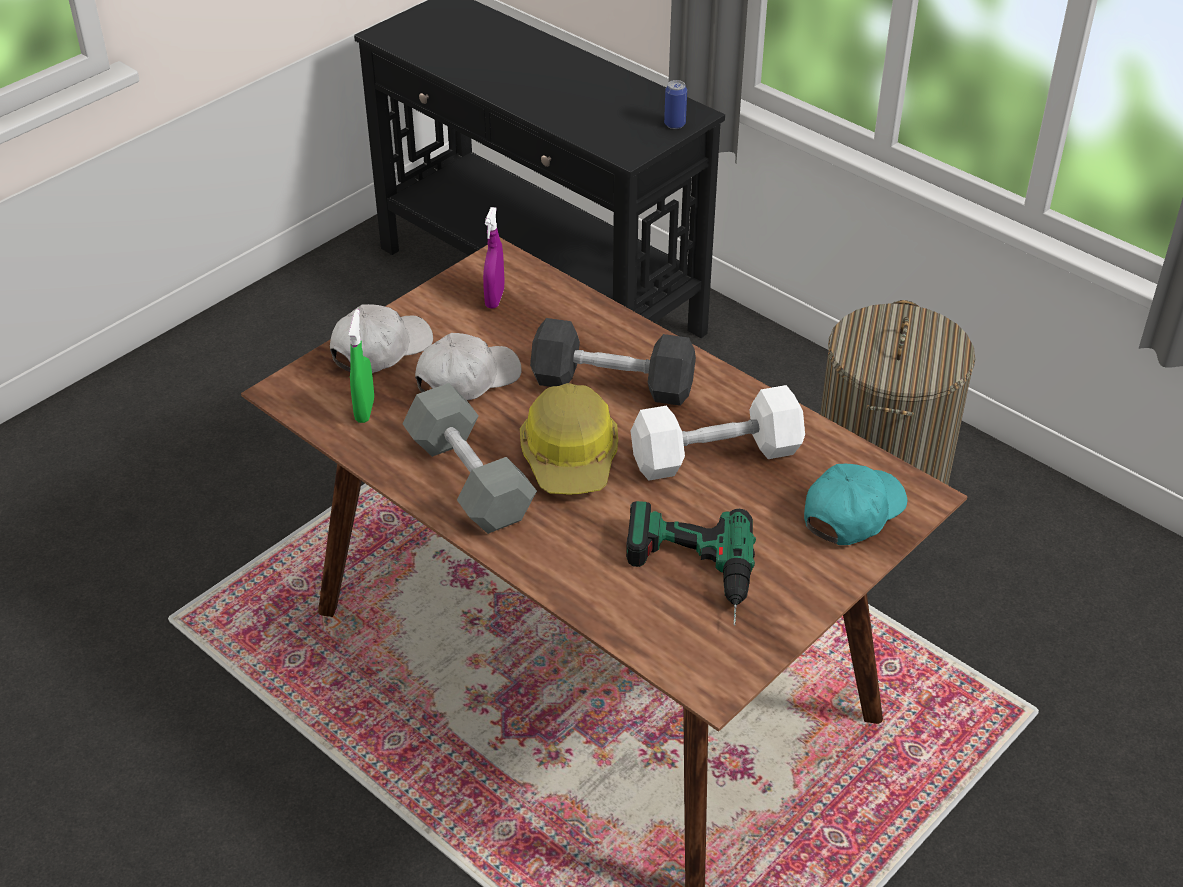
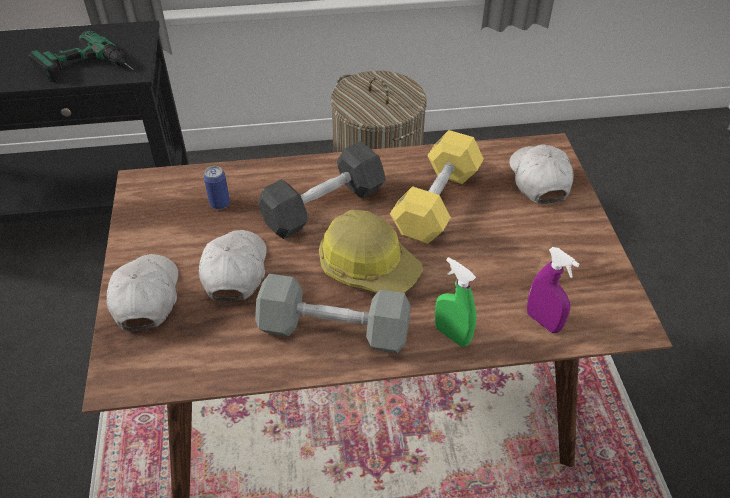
camera: 50 degrees left, 5 degrees up
green spray bottle [349,309,374,423] -> green spray bottle moved to [435,257,476,347]
purple spray bottle [483,207,504,308] -> purple spray bottle moved to [527,247,579,333]
power drill [626,501,756,626] -> power drill moved to [29,29,134,82]
white dumbbell [631,385,805,481] -> yellow dumbbell [390,130,484,244]
can [664,80,687,129] -> can moved to [204,166,230,210]
turquoise cap [804,464,907,545] -> white cap [509,144,574,204]

